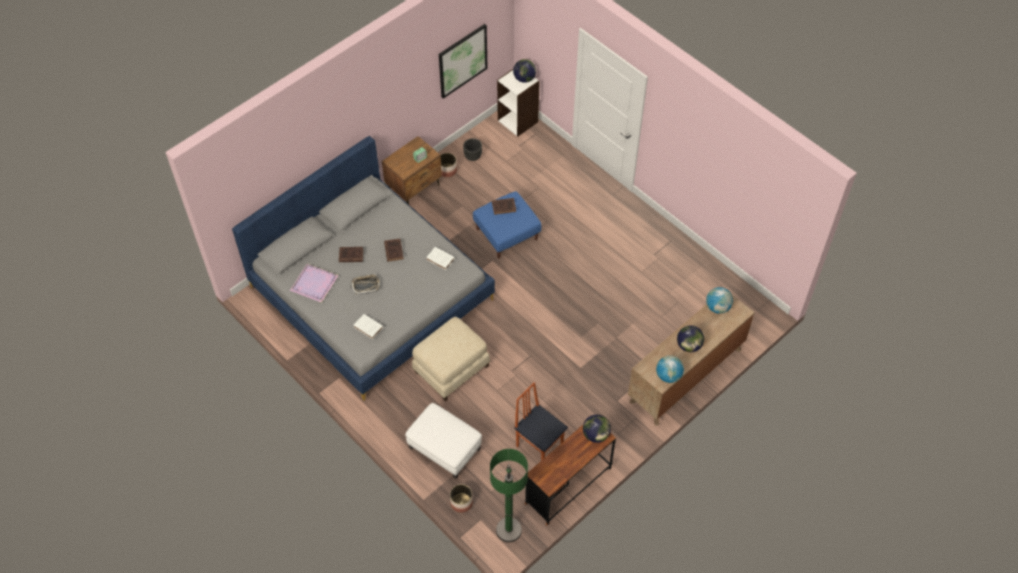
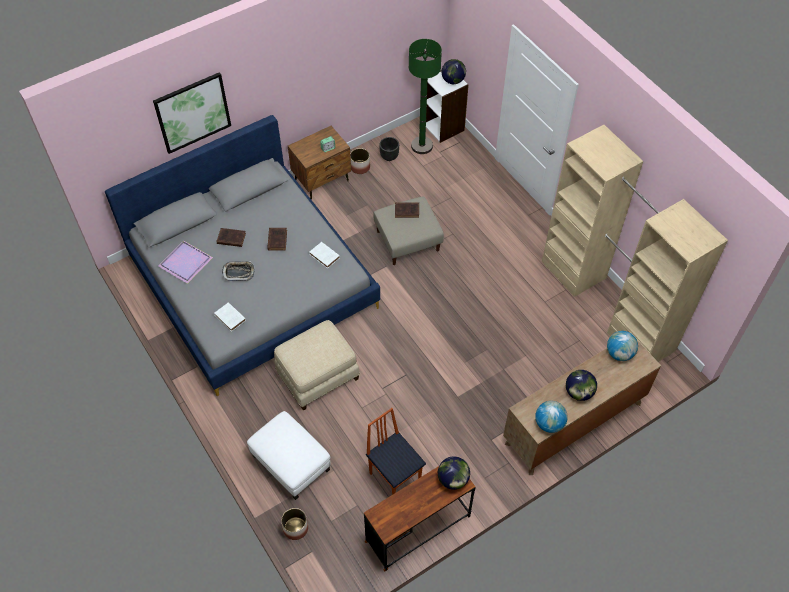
camera: 10 degrees right, 0 degrees up
picture [439,24,488,99] -> picture moved to [153,72,231,154]
blue ottoman [473,191,541,259] -> beige ottoman [373,197,444,265]
green floor lamp [490,449,528,542] -> green floor lamp moved to [409,39,442,154]
none -> beige wardrobe [542,125,728,362]

